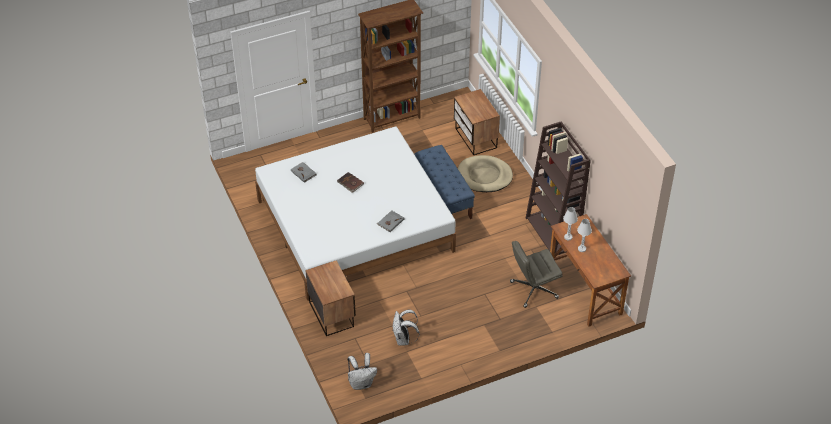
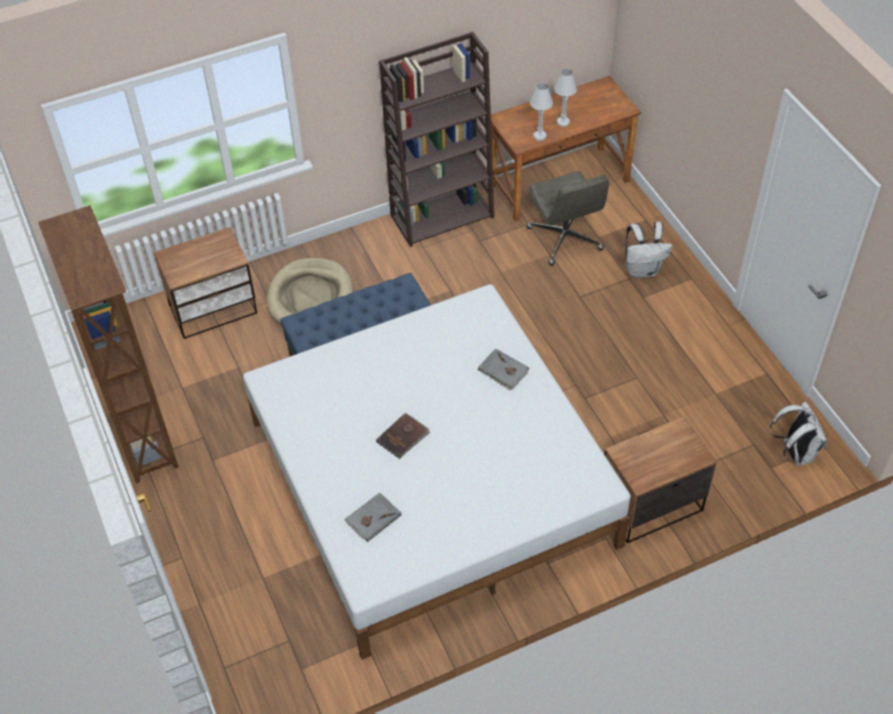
camera: 90 degrees left, 5 degrees up
white backpack [392,310,420,346] -> white backpack moved to [625,221,672,278]

